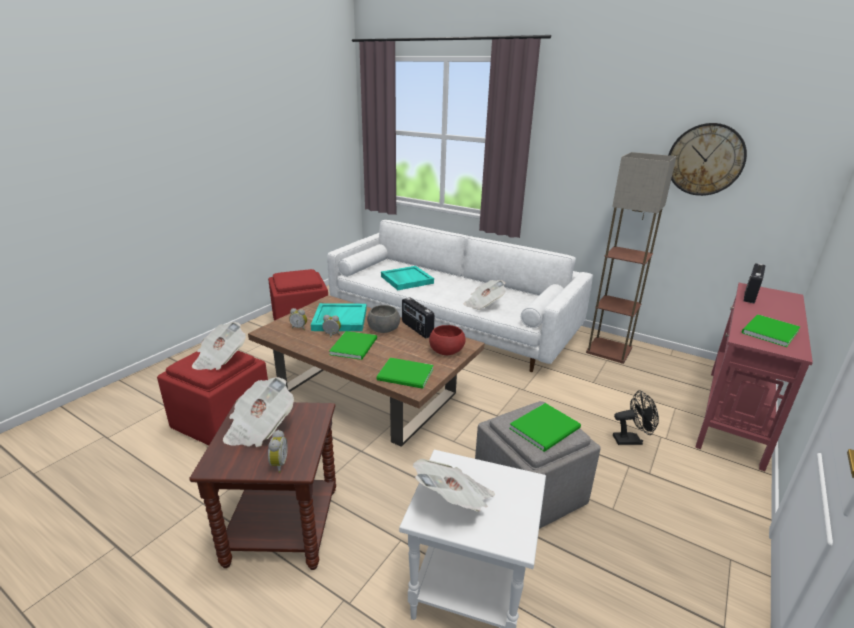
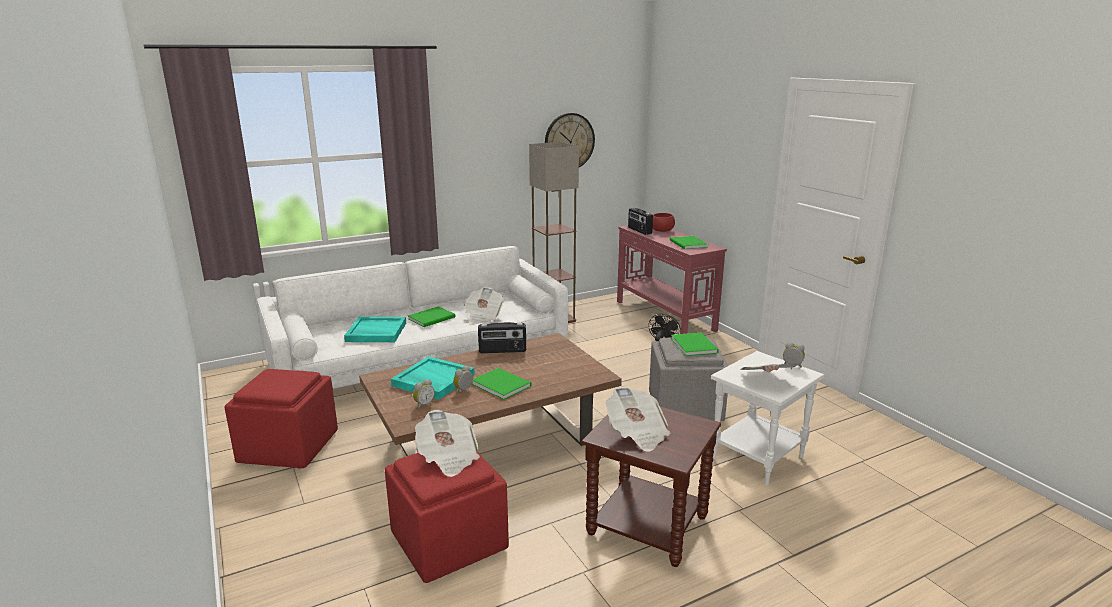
camera: 60 degrees left, 5 degrees down
alarm clock [268,430,288,473] -> alarm clock moved to [783,342,805,369]
grey bowl [367,305,400,333] -> none
green book [377,358,434,389] -> green book moved to [408,306,456,327]
red bowl [429,325,466,355] -> red bowl moved to [653,213,675,232]

